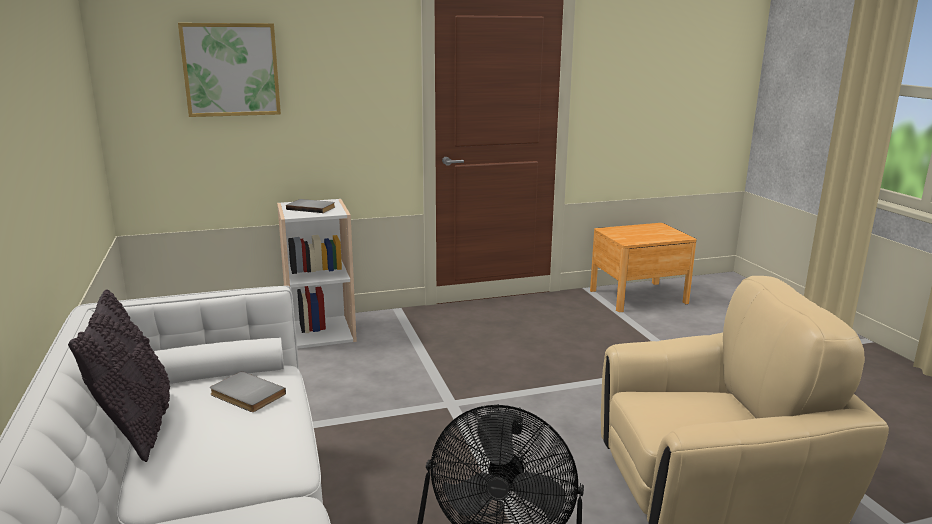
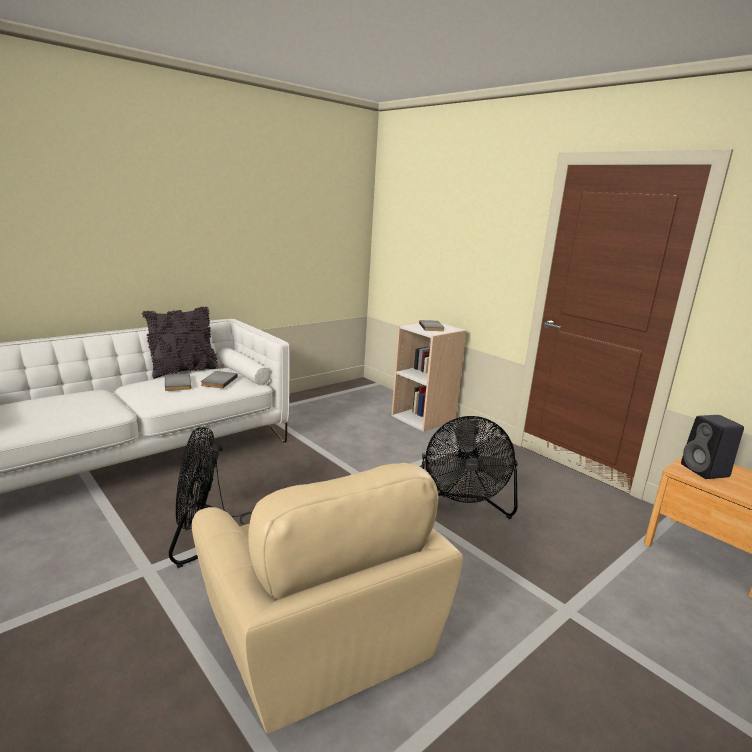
camera: 65 degrees right, 0 degrees up
picture [178,23,281,117] -> none
none -> grey book [165,373,192,391]
none -> black fan [421,416,518,519]
none -> black speaker [681,415,744,479]

